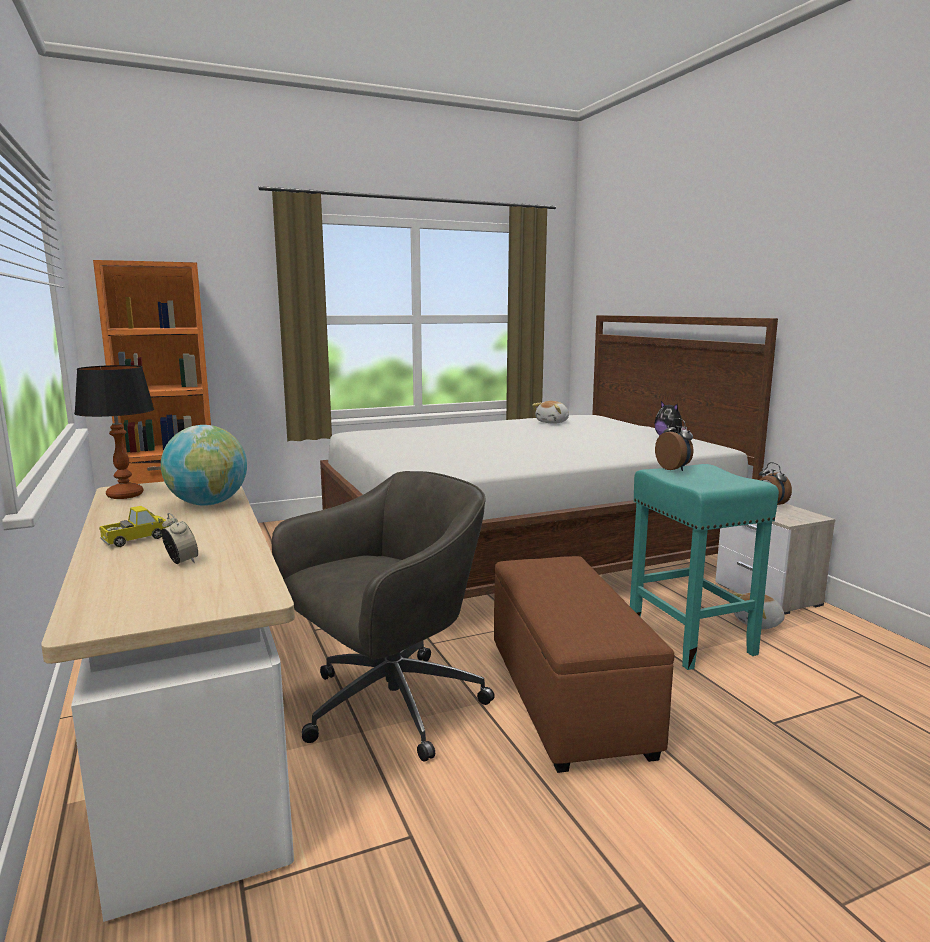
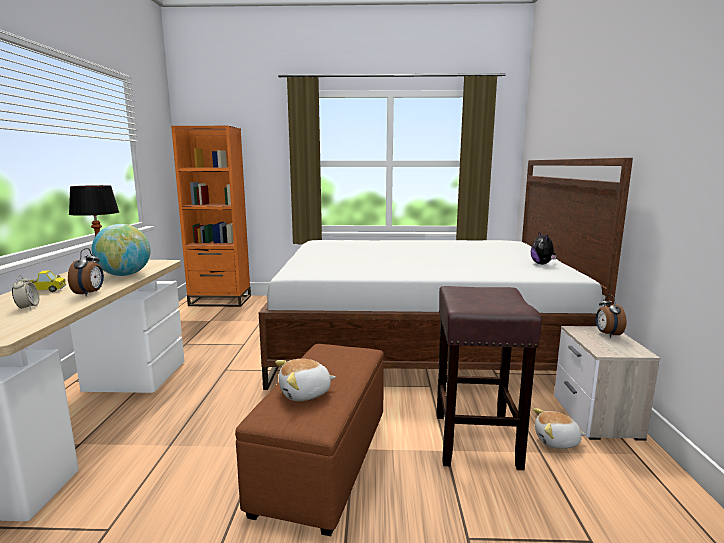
camera: 25 degrees right, 0 degrees up
grey office chair [271,471,495,762] -> none
plush toy [532,401,569,424] -> plush toy moved to [275,359,336,401]
turquoise stool [630,464,779,670] -> brown stool [437,286,542,470]
alarm clock [655,418,693,471] -> alarm clock moved to [68,248,104,296]

